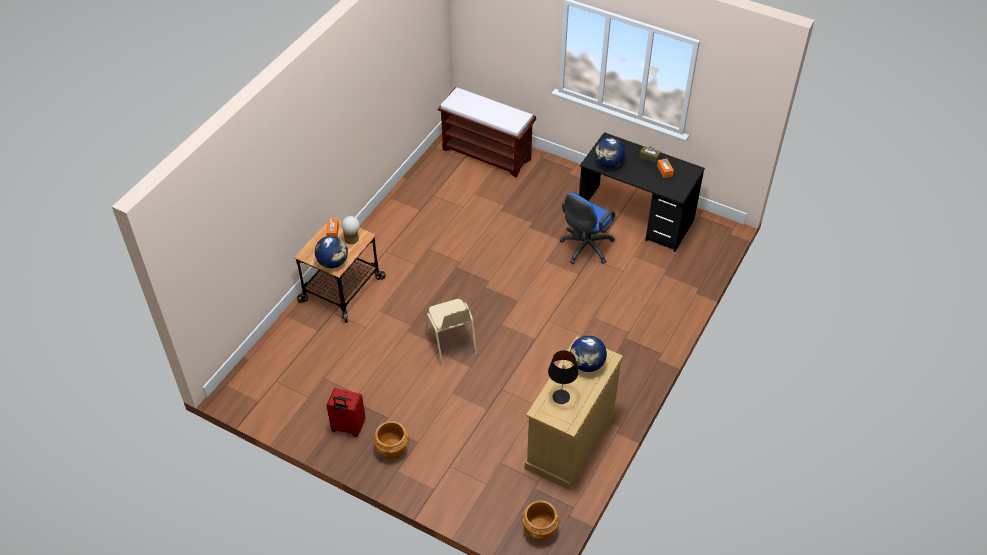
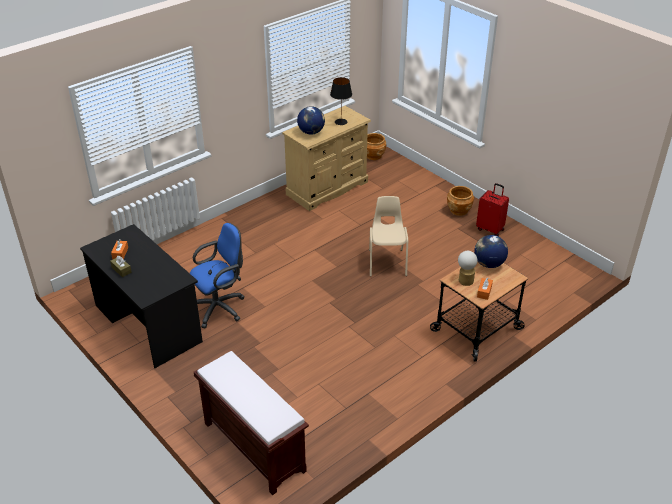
camera: 160 degrees left, 10 degrees down
globe [595,138,626,168] -> none

